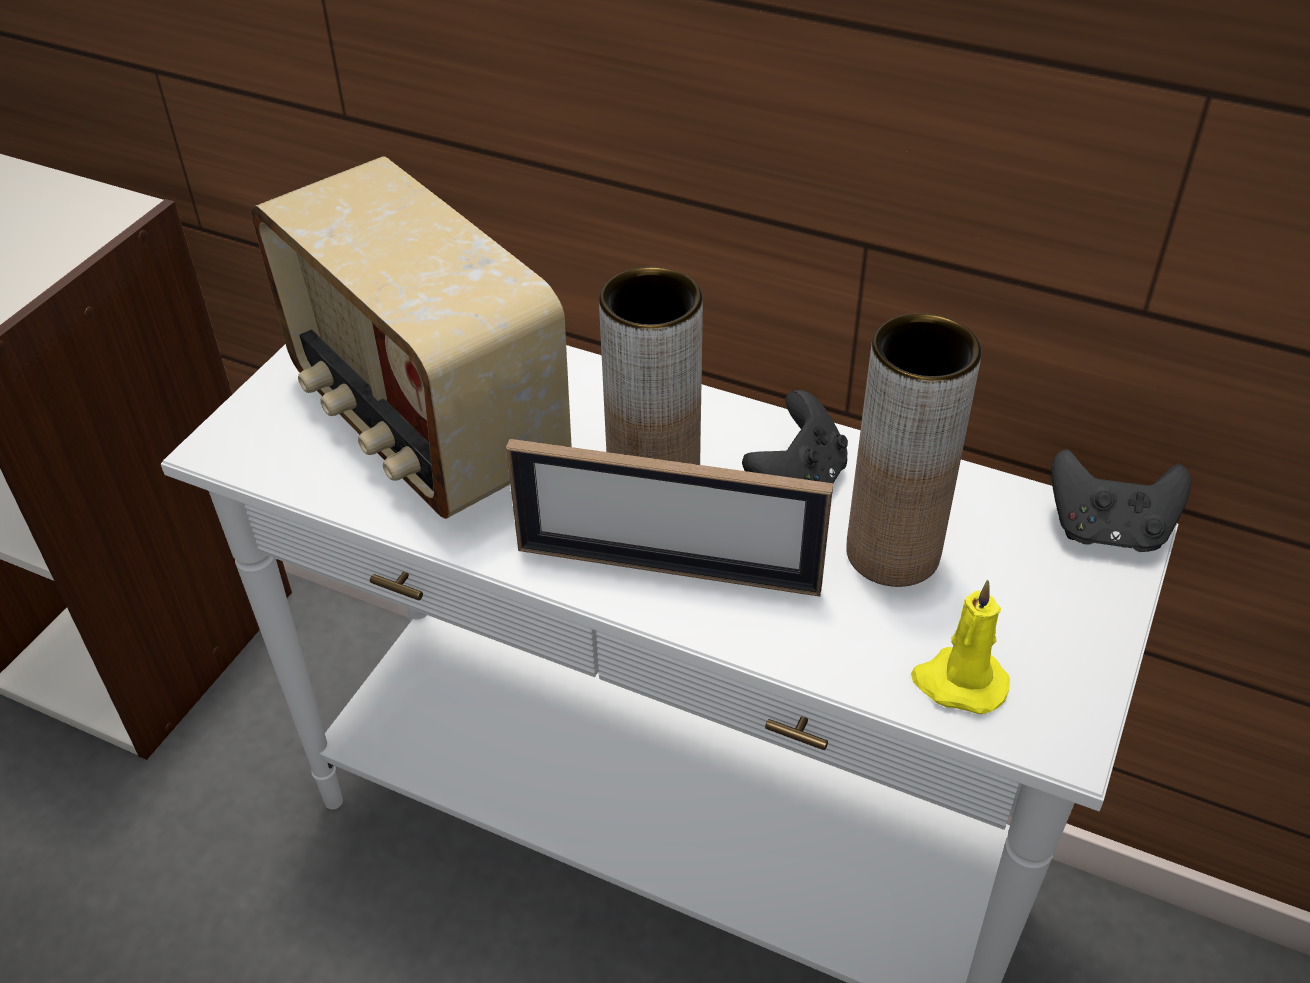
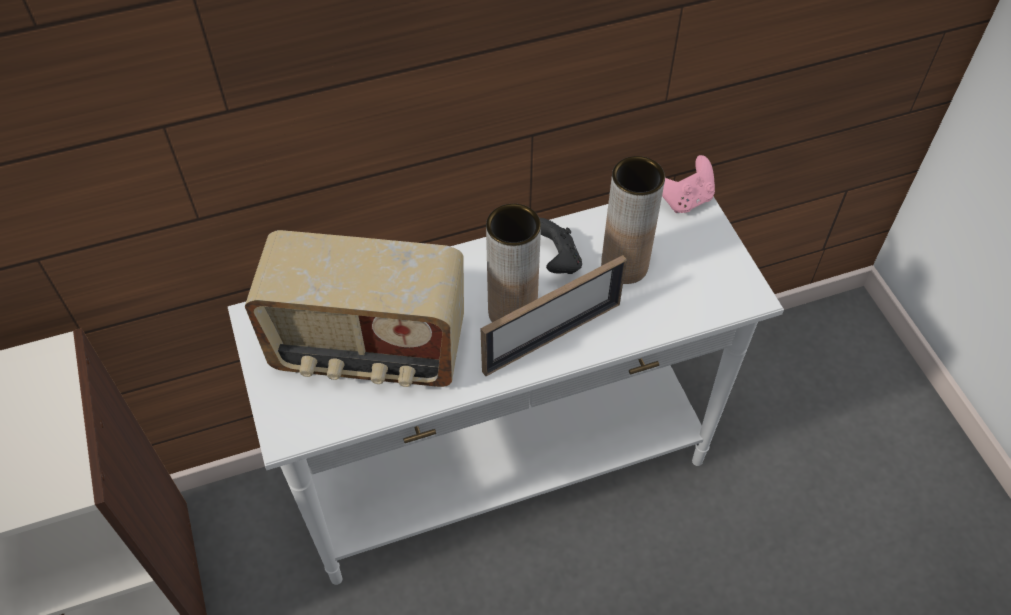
camera: 45 degrees left, 10 degrees up
yellow candle [911,580,1010,714] -> none
black game controller [1051,449,1191,552] -> pink game controller [662,155,715,213]

